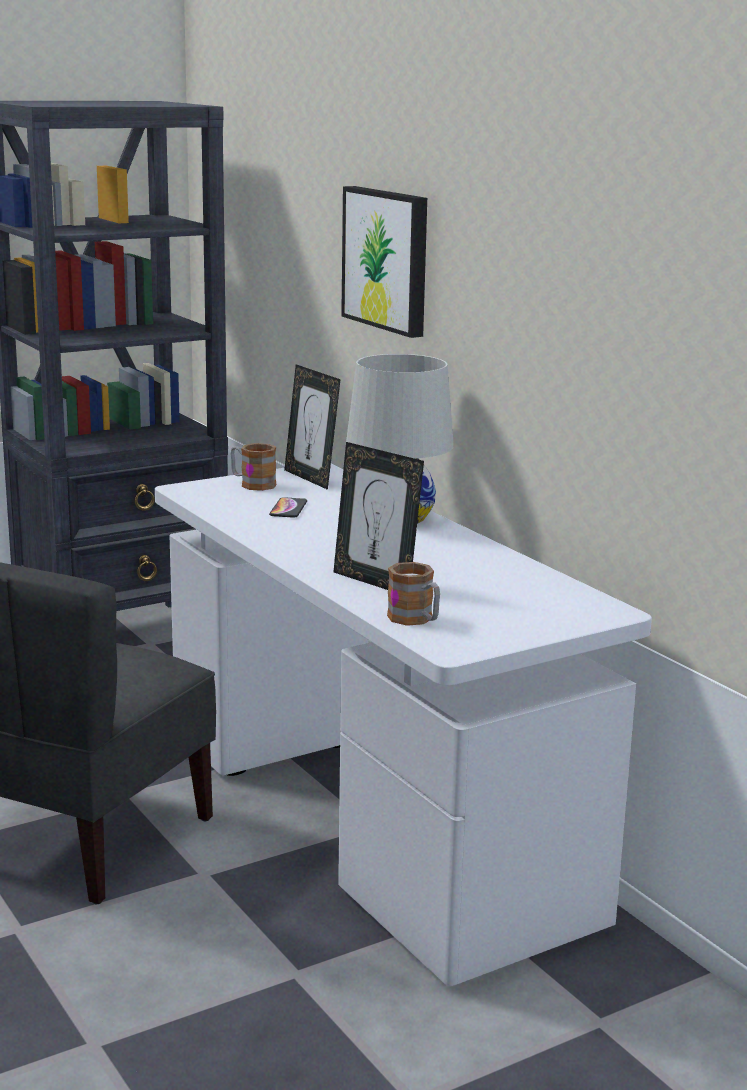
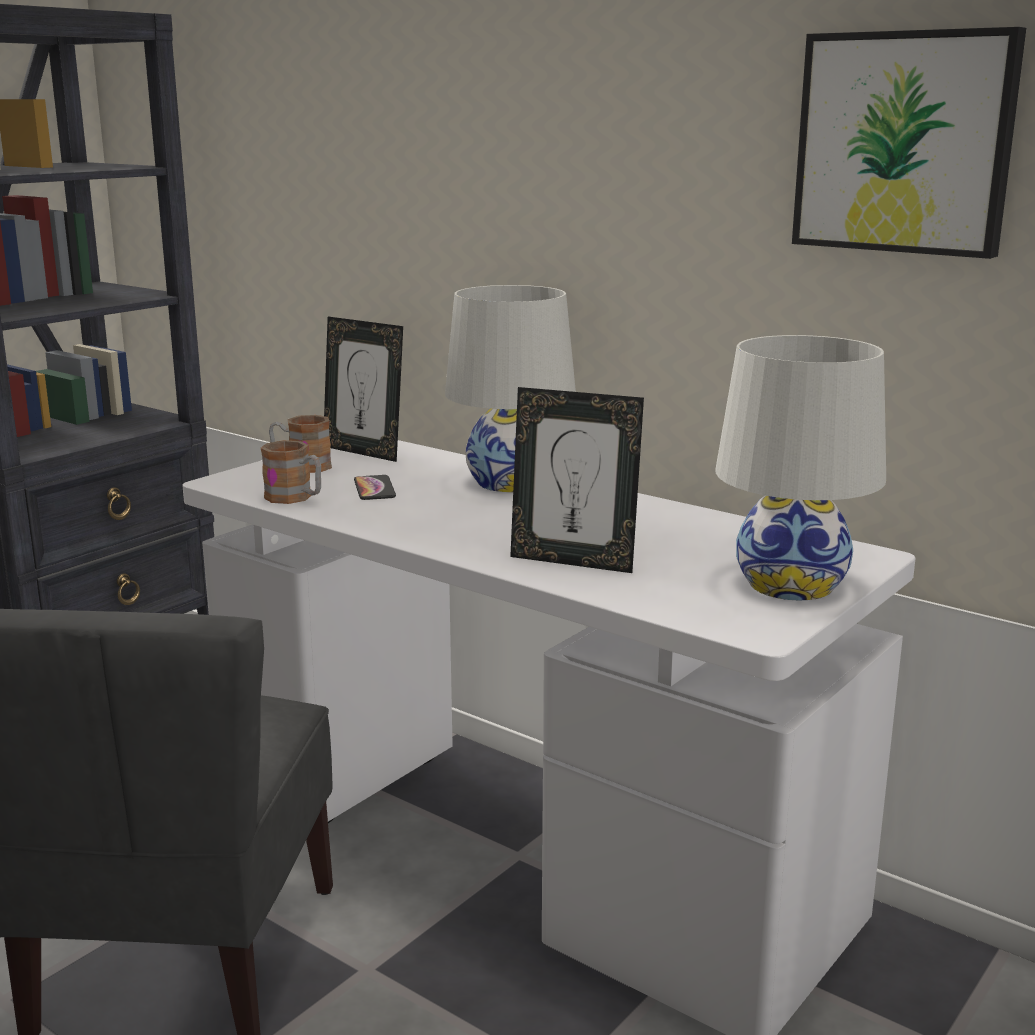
camera: 20 degrees left, 0 degrees up
picture [341,186,427,338] -> picture moved to [792,27,1026,259]
mug [387,562,440,626] -> mug moved to [261,440,321,504]
none -> white table lamp [716,335,886,600]

